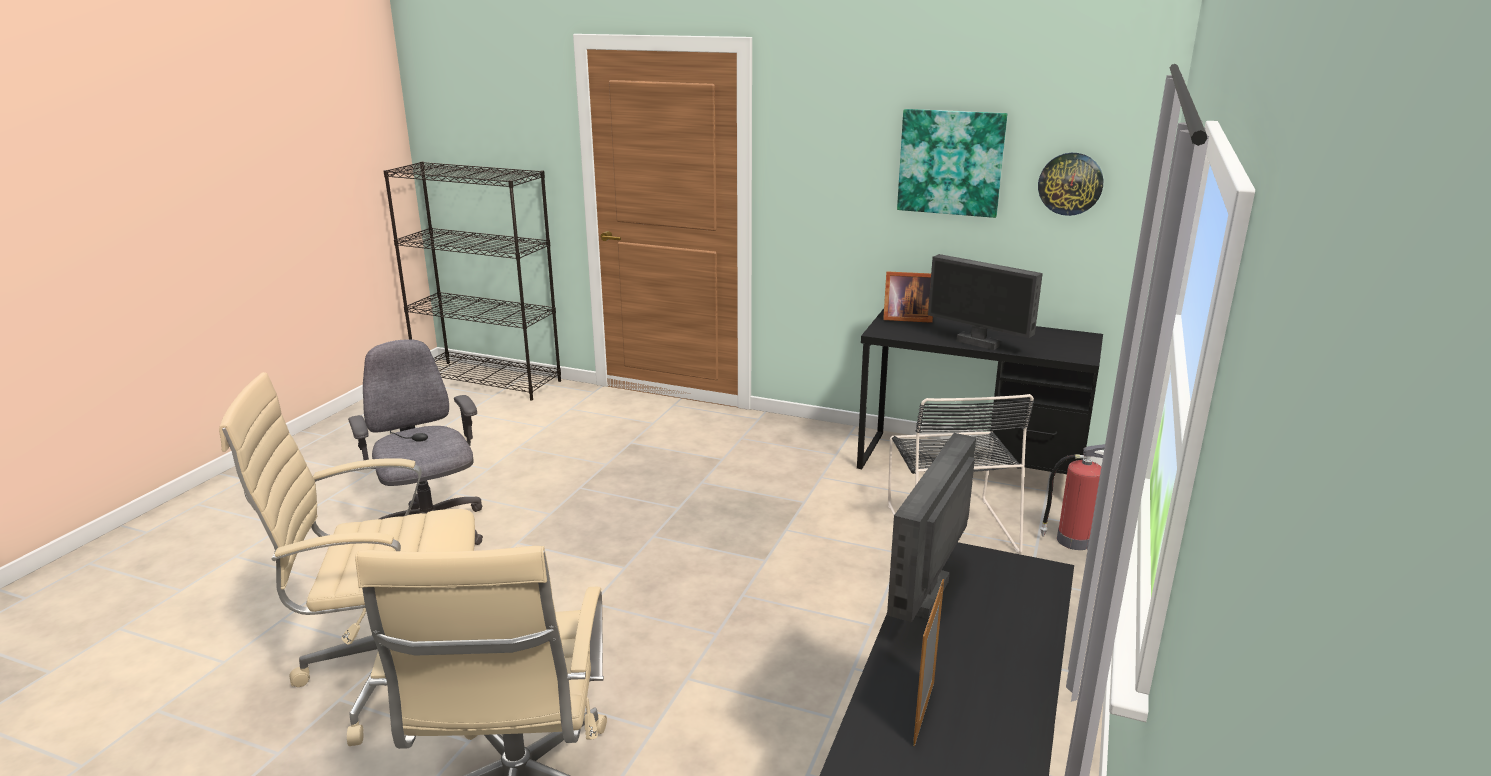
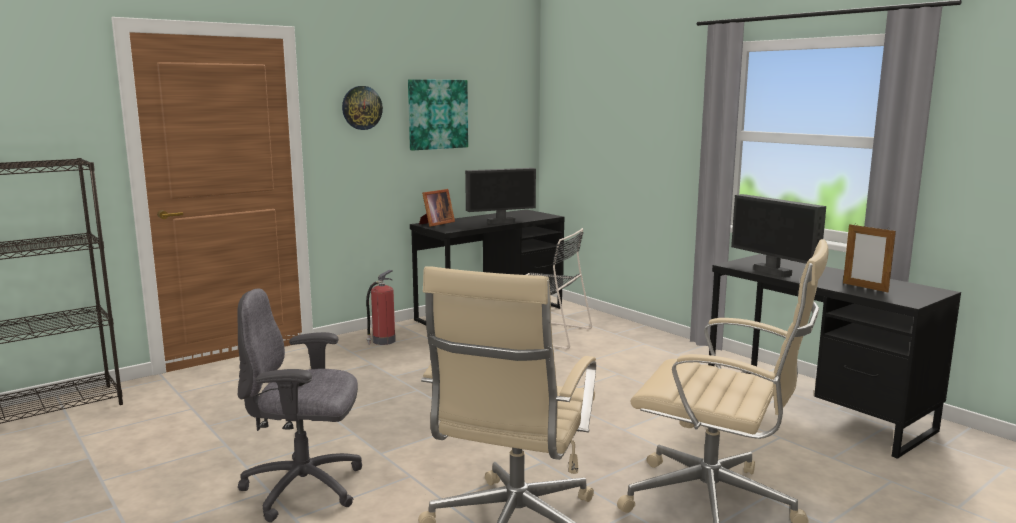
camera: 60 degrees left, 10 degrees down
wall clock [1038,153,1103,216] -> wall clock moved to [342,86,383,130]
fire extinguisher [1040,444,1105,550] -> fire extinguisher moved to [366,270,396,345]

